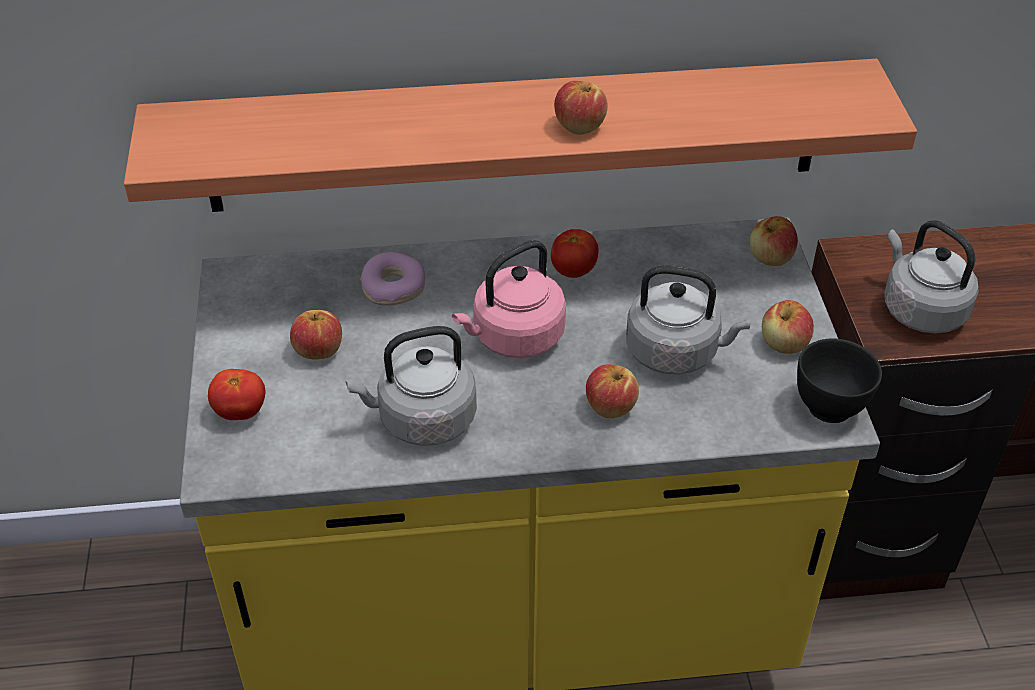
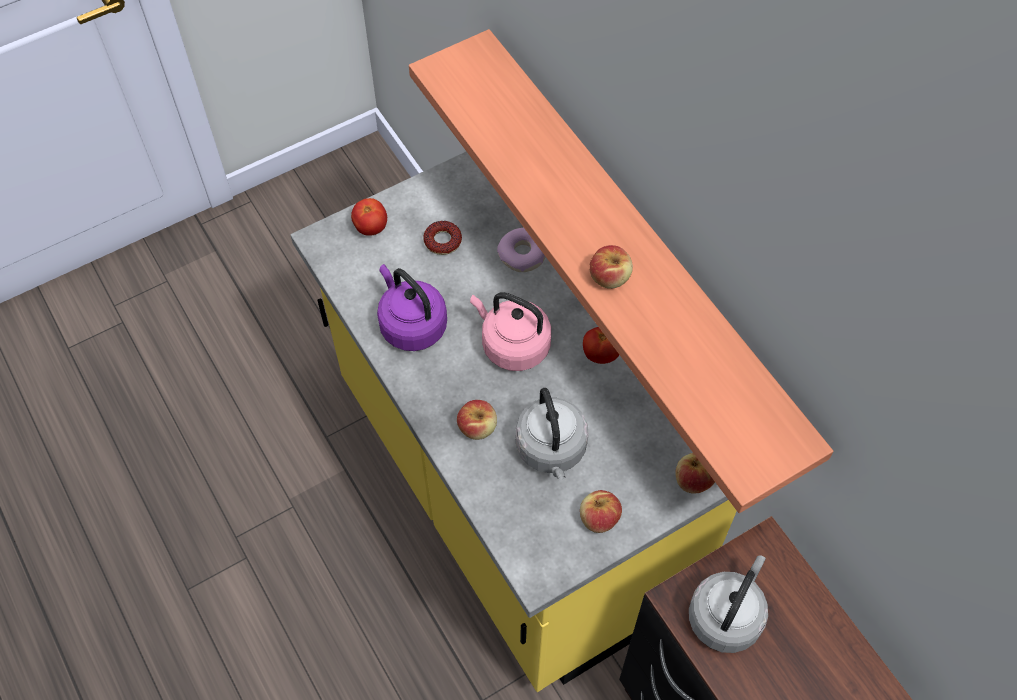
camera: 65 degrees right, 15 degrees up
apple [290,310,342,360] -> donut [423,221,462,255]
grey kettle [346,326,477,446] -> purple kettle [377,264,447,351]
black bowl [797,339,882,423] -> none

